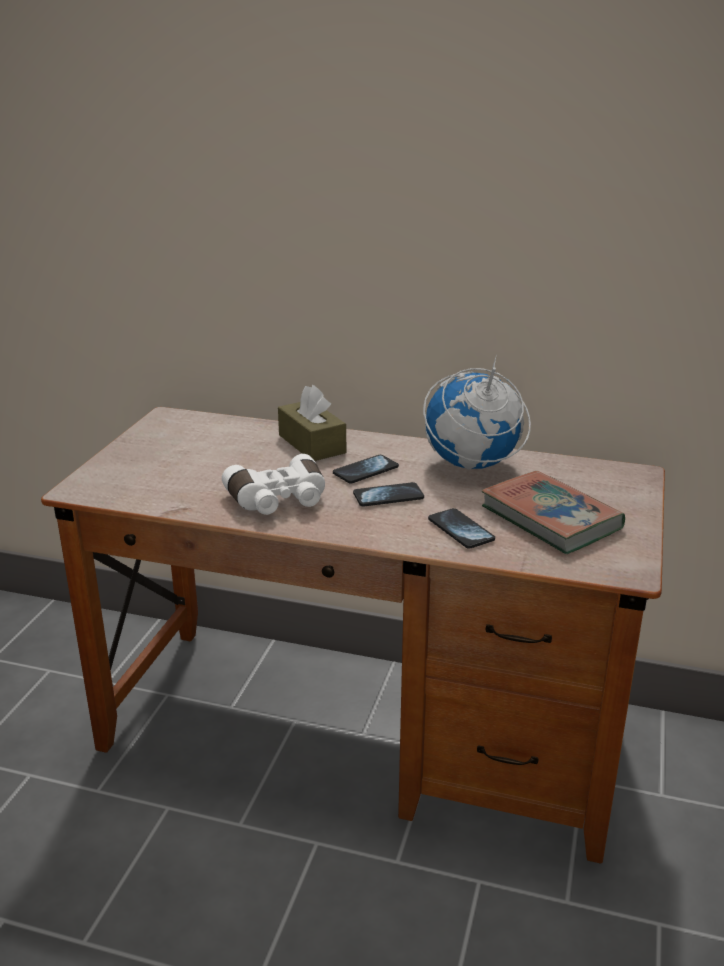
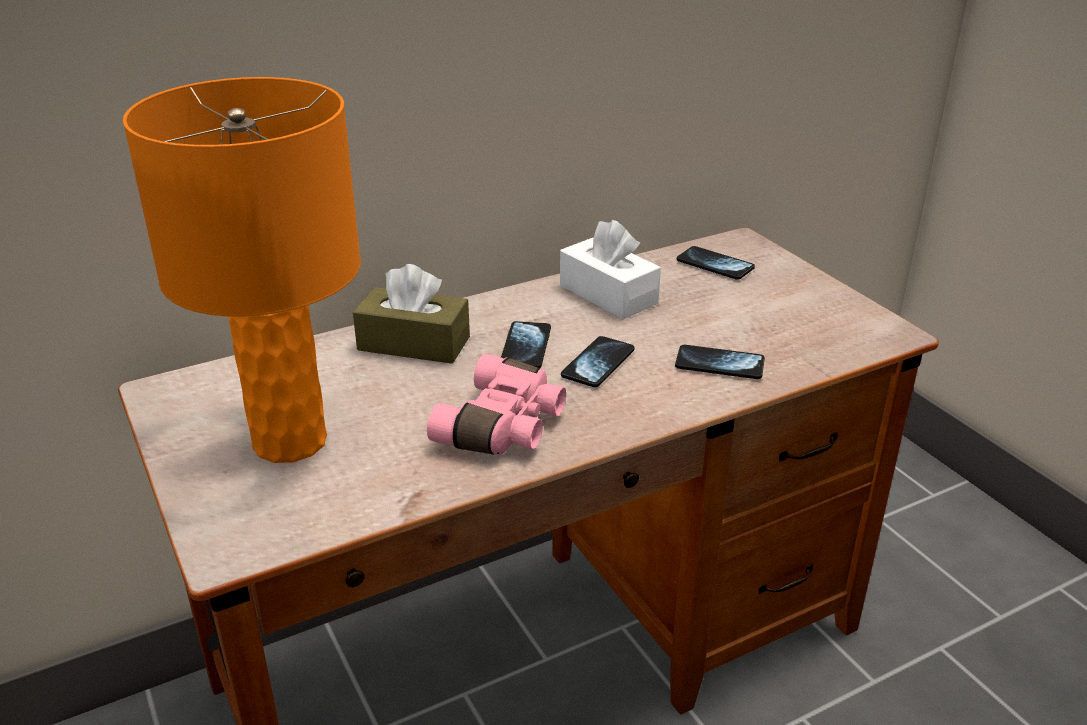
camera: 45 degrees left, 5 degrees up
white binoculars [222,454,325,515] -> pink binoculars [427,354,566,455]
globe [423,354,531,470] -> white tissue box [560,220,661,319]
book [482,471,625,554] -> none
none -> orange table lamp [123,77,361,463]
none -> phone [677,246,755,280]

